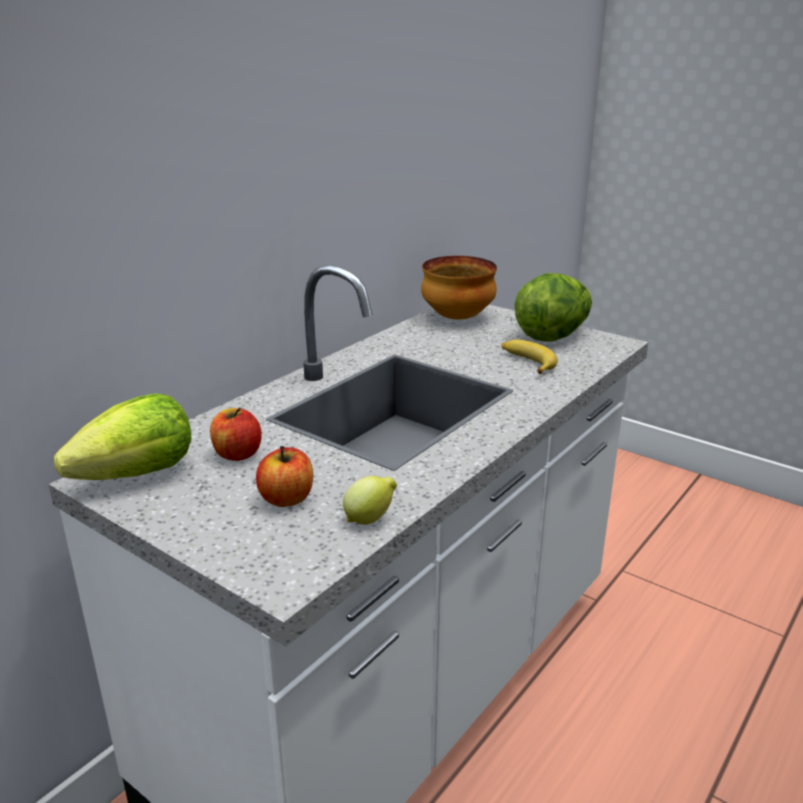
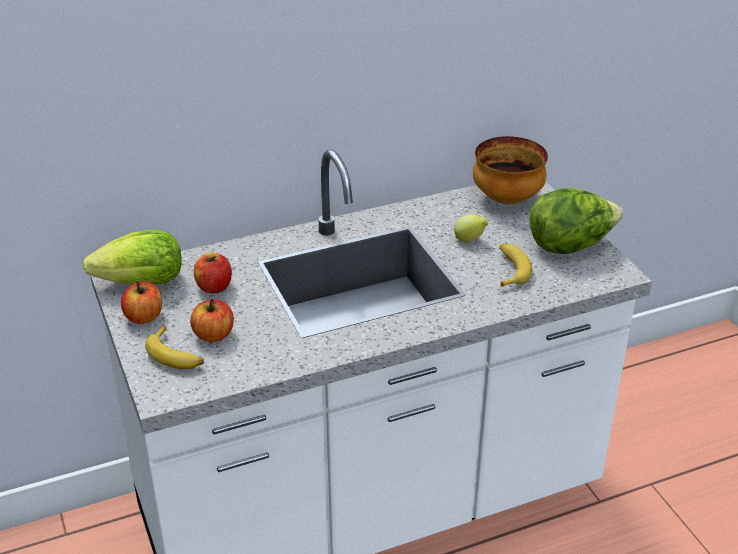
camera: 30 degrees right, 10 degrees up
lemon [343,476,397,525] -> lemon moved to [454,214,488,243]
none -> apple [121,281,162,324]
none -> banana [145,326,204,370]

